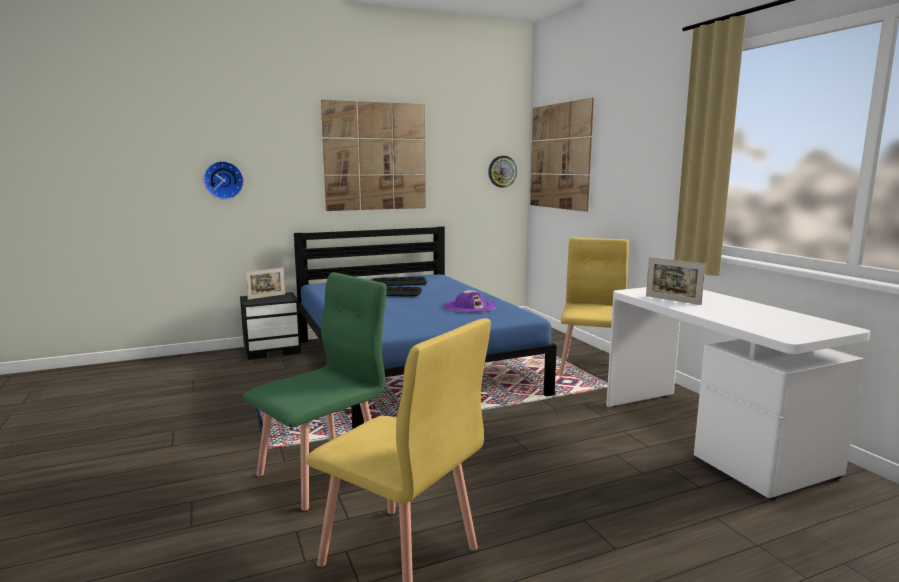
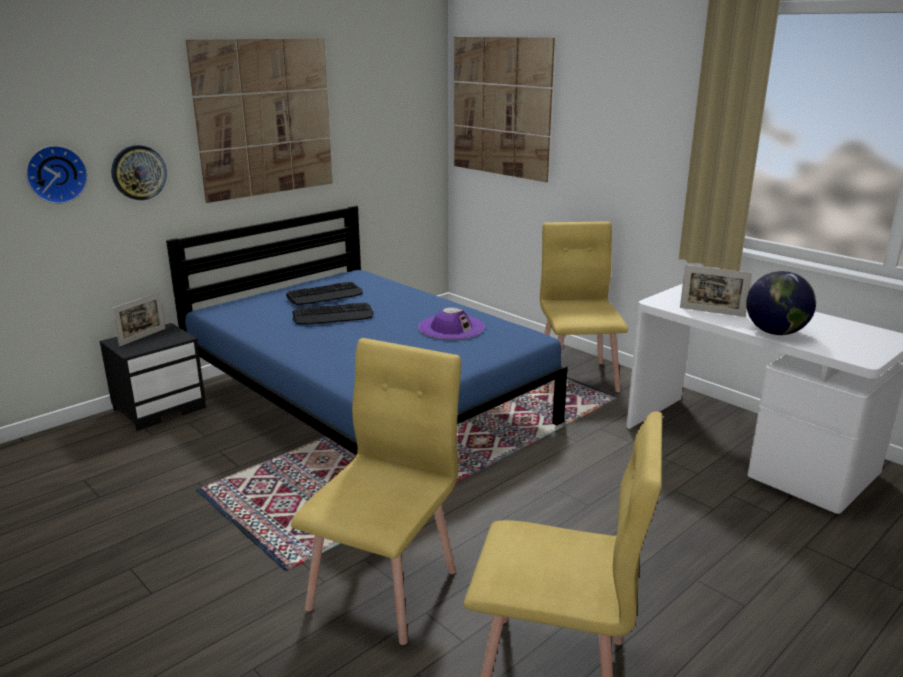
camera: 20 degrees left, 10 degrees up
green chair [243,272,387,511] -> yellow chair [291,338,461,645]
wall clock [488,156,517,188] -> wall clock moved to [111,145,167,200]
none -> globe [746,271,816,335]

